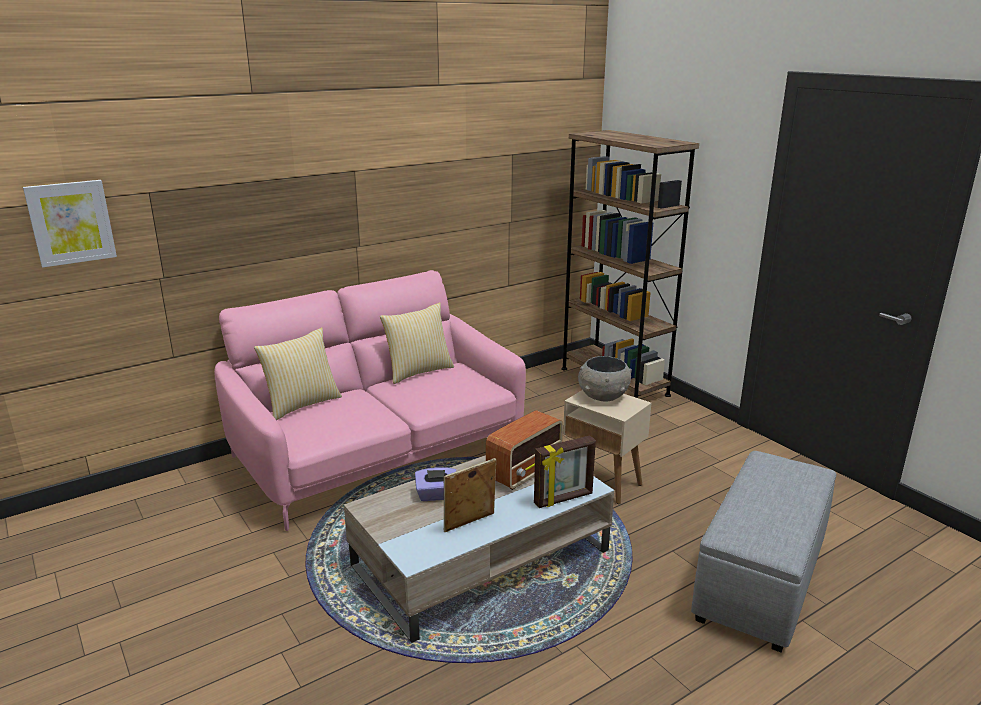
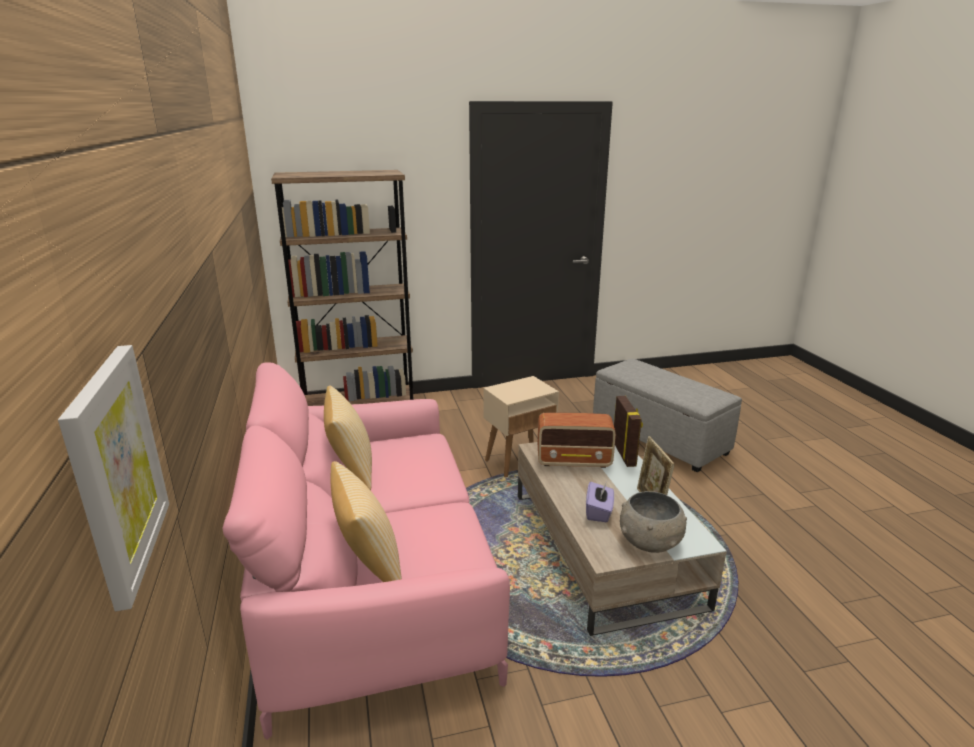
camera: 70 degrees left, 0 degrees up
radio [486,410,563,490] -> radio turned 120 degrees clockwise [538,412,616,468]
grey bowl [578,356,632,402] -> grey bowl moved to [620,491,687,553]

